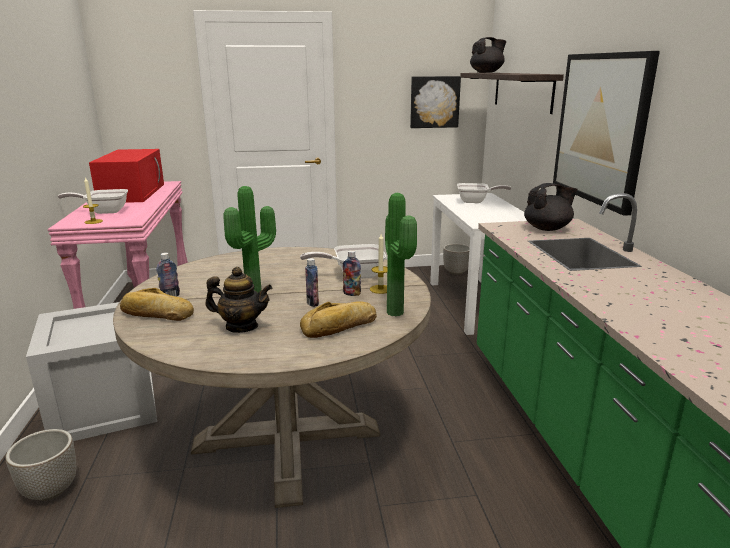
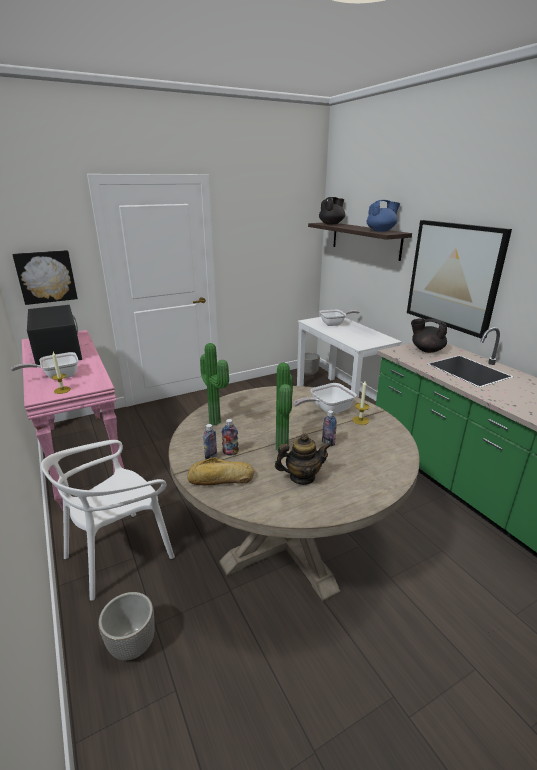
camera: 20 degrees left, 5 degrees up
crate [26,302,157,441] -> white chair [41,440,175,601]
red microwave [89,149,164,203] -> black microwave [27,305,82,365]
bread [300,301,377,338] -> none
bottle [343,250,361,296] -> bottle moved to [221,419,239,456]
potted plant [385,193,417,317] -> potted plant moved to [200,343,229,425]
picture [410,76,461,128] -> picture moved to [13,250,78,305]
black teapot [524,183,578,231] -> black teapot turned 120 degrees counterclockwise [411,318,447,353]
none -> blue teapot [367,200,400,232]

